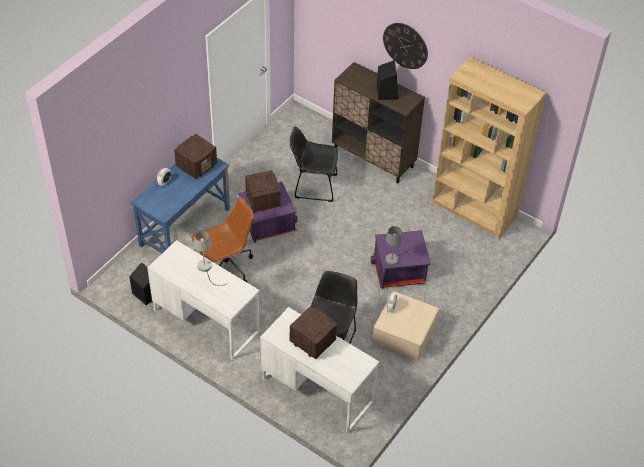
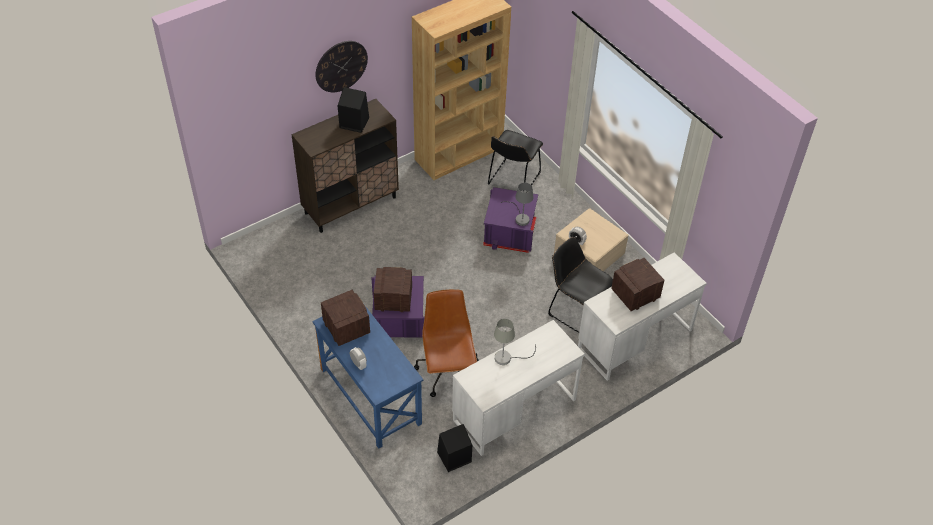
camera: 70 degrees left, 0 degrees up
black chair [290,126,338,202] -> black chair moved to [488,130,543,192]

